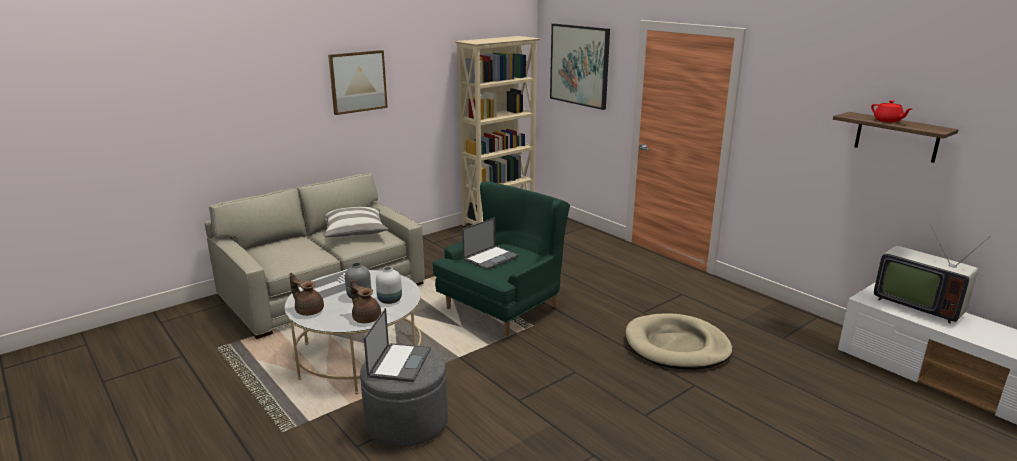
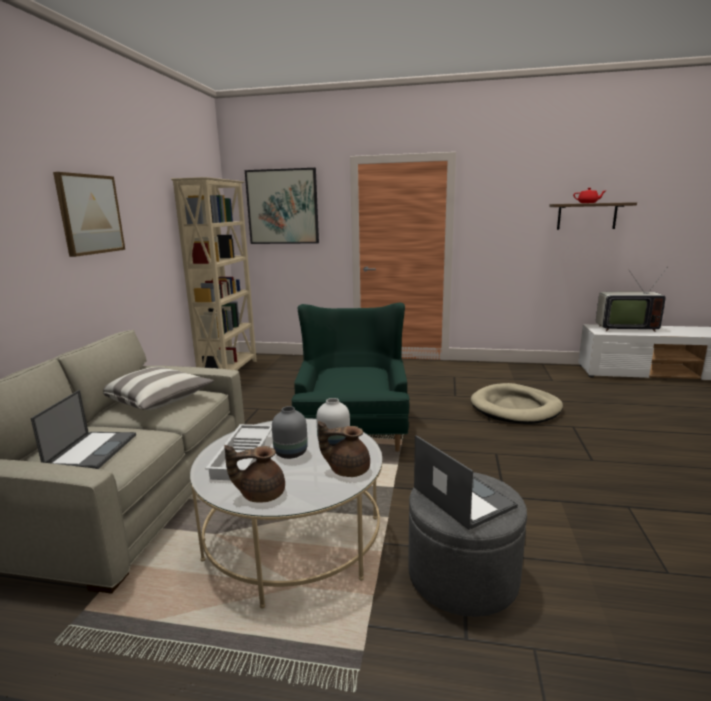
camera: 40 degrees left, 5 degrees down
laptop [462,217,519,270] -> laptop moved to [31,390,136,469]

